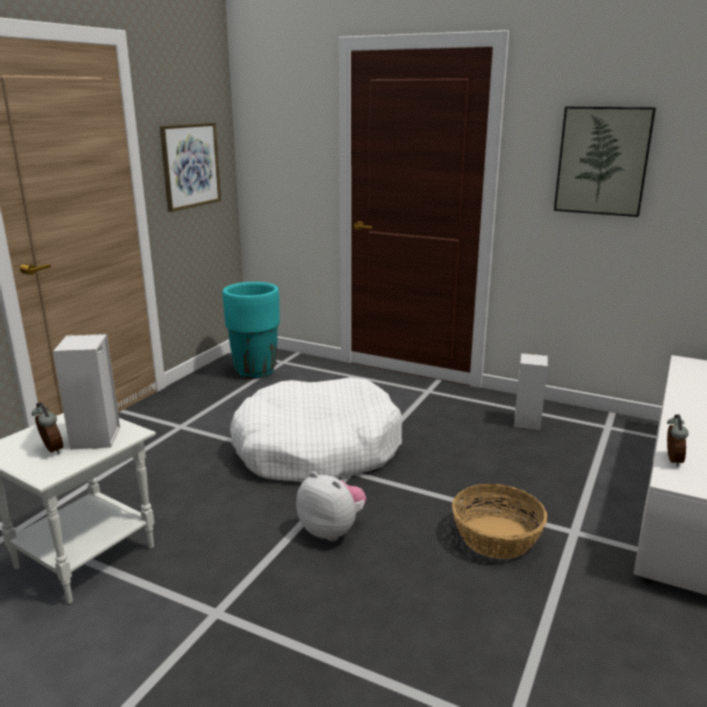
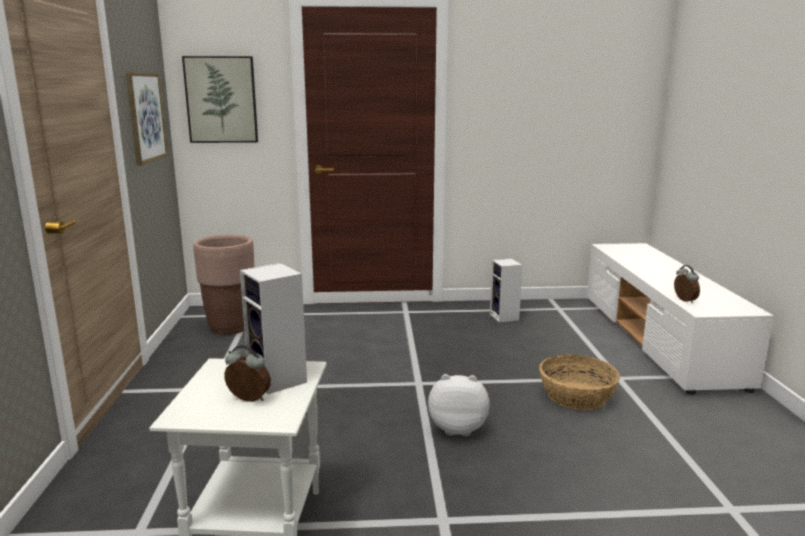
camera: 30 degrees left, 5 degrees down
turquoise planter [223,282,280,379] -> brown planter [193,235,254,335]
white dog bed [230,377,403,483] -> none
picture [554,106,656,217] -> picture moved to [182,56,258,143]

